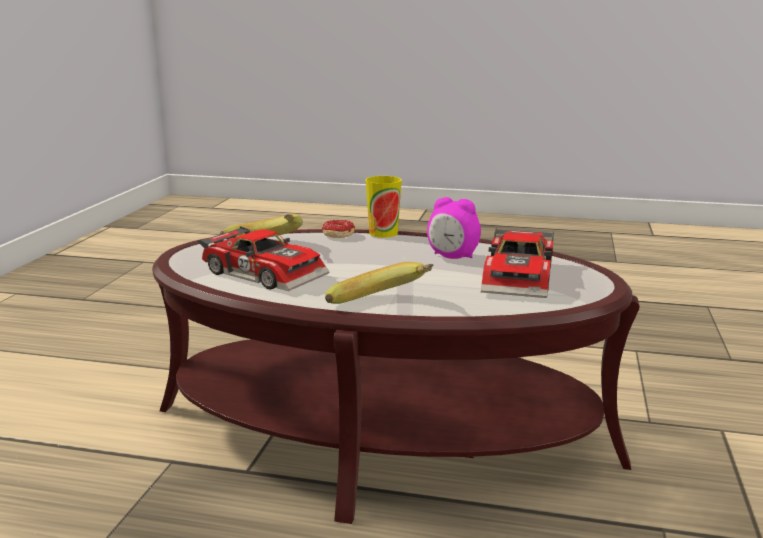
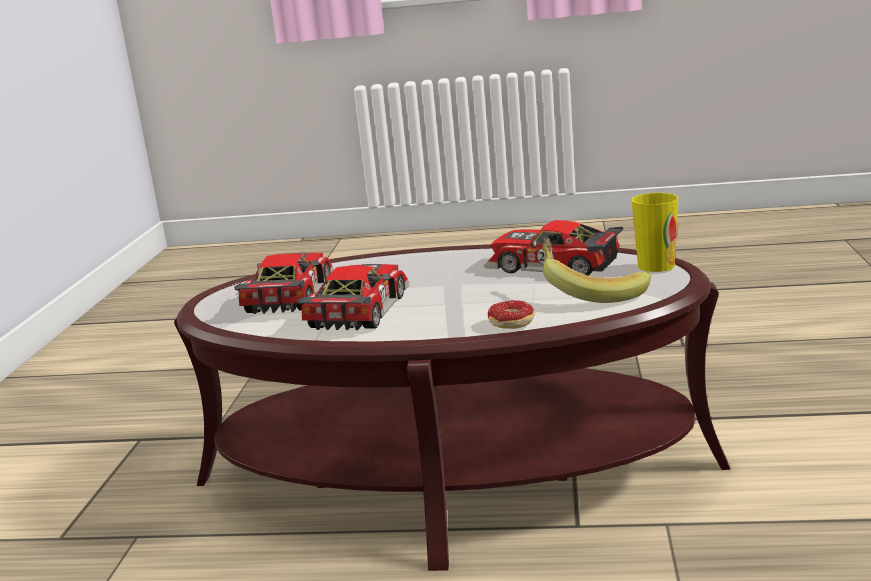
camera: 175 degrees right, 0 degrees up
banana [325,262,434,304] -> none
cup [365,176,402,238] -> cup moved to [631,193,679,272]
alarm clock [427,197,481,259] -> toy car [297,264,410,330]

